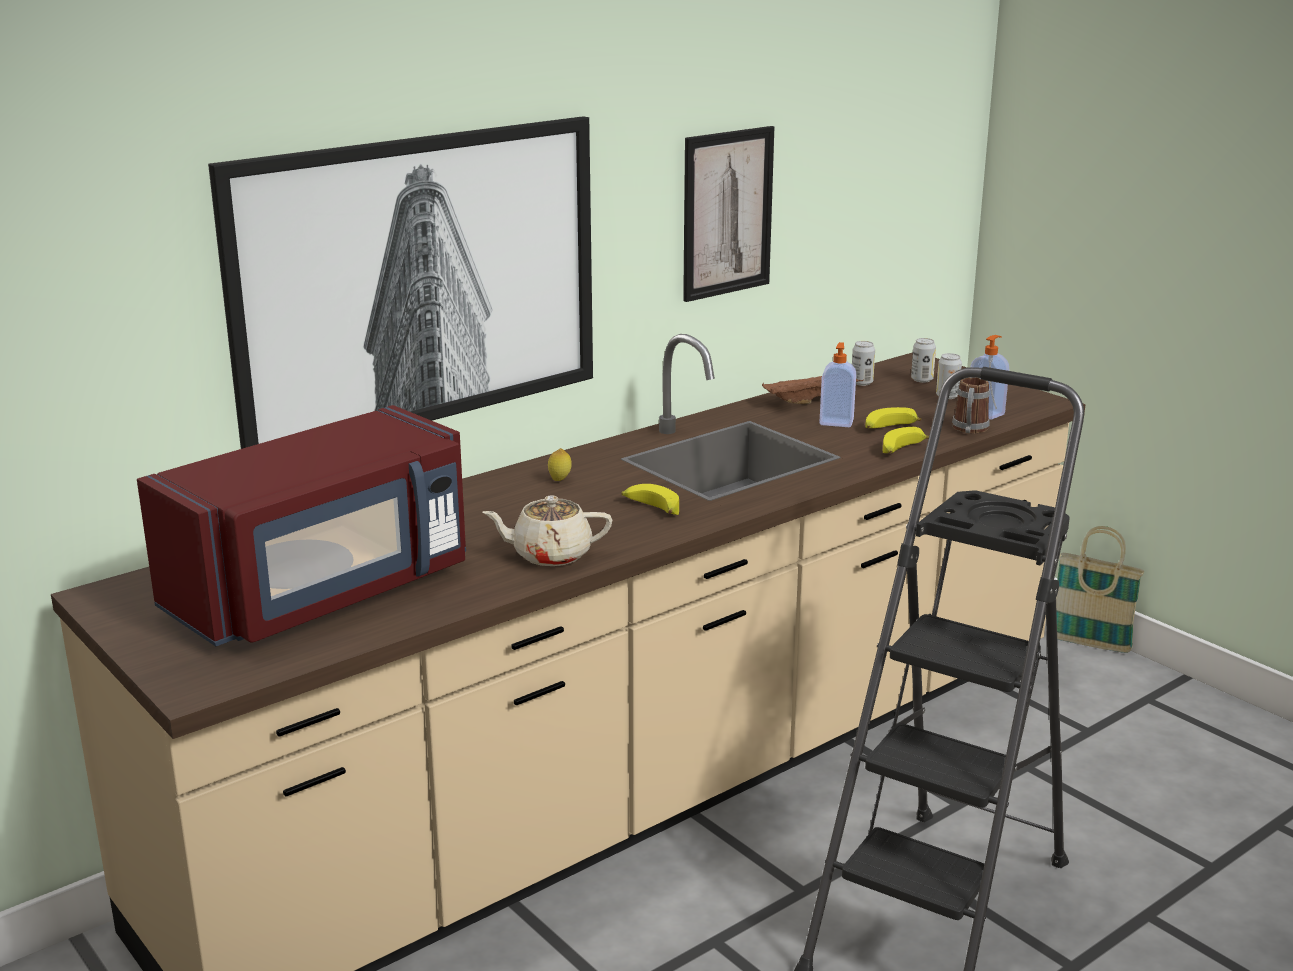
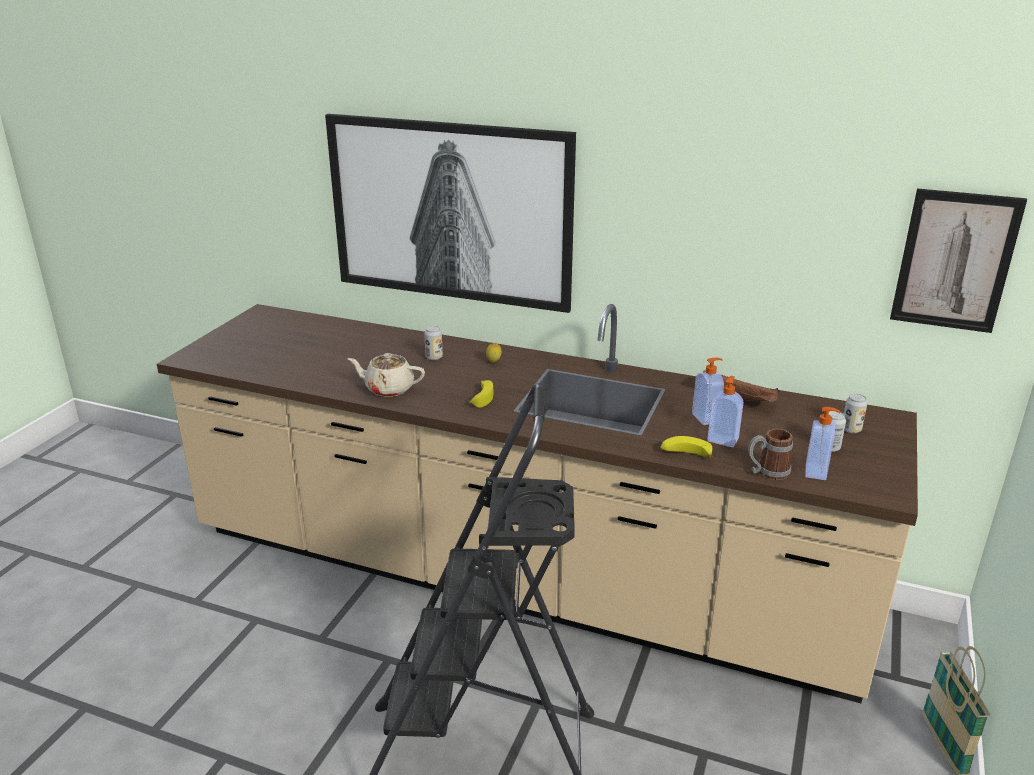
camera: 60 degrees right, 5 degrees up
red microwave [137,405,466,646] -> none
beige teapot [482,496,612,566] -> beige teapot turned 45 degrees counterclockwise [348,353,425,397]
picture [683,126,775,302] -> picture moved to [890,188,1027,333]
can [852,341,875,386] -> can moved to [424,326,443,360]
banana [865,407,921,428] -> soap dispenser [707,376,743,447]

